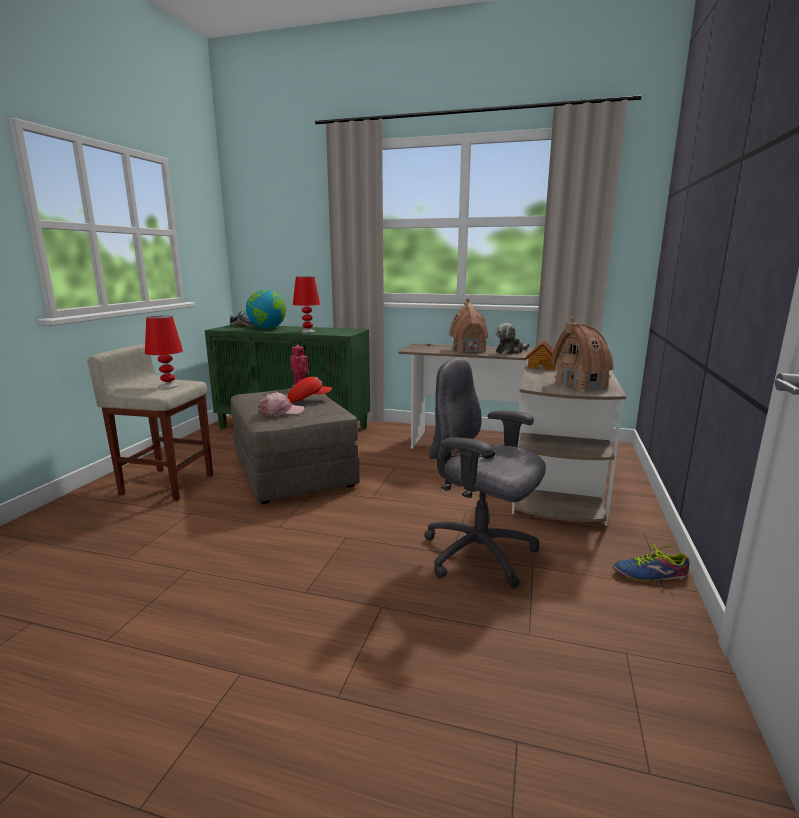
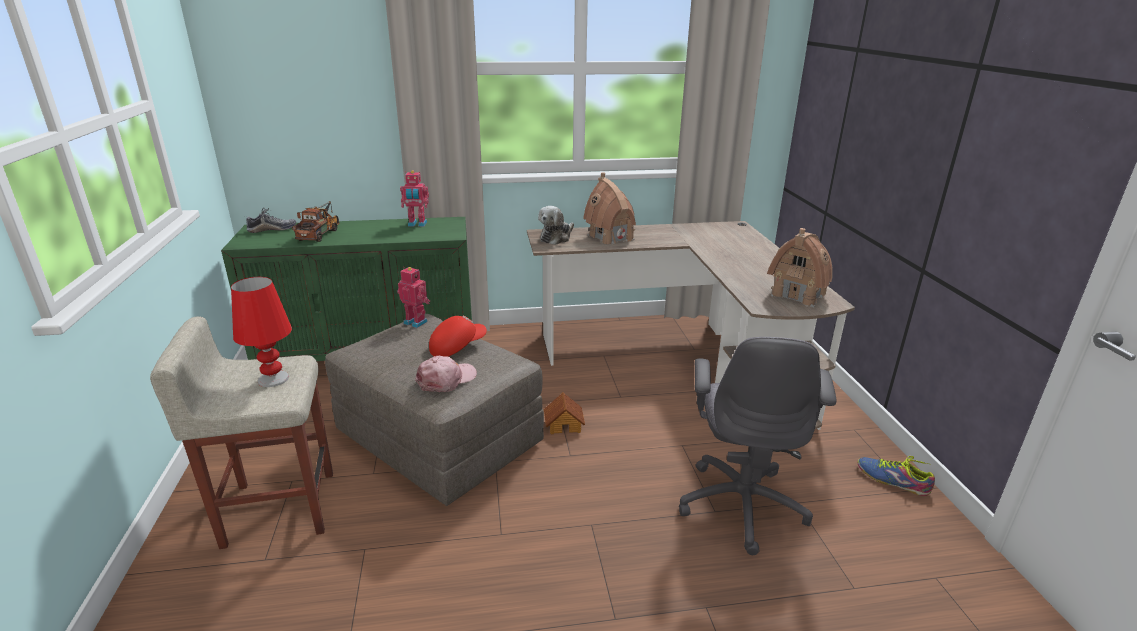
camera: 25 degrees left, 10 degrees up
globe [246,290,286,329] -> toy truck [292,201,340,242]
red table lamp [293,277,320,333] -> none
grey office chair [424,359,546,588] -> grey office chair turned 90 degrees counterclockwise [679,337,837,555]
plush toy [496,323,529,354] -> plush toy moved to [538,206,574,245]
toy house [524,340,556,370] -> toy house moved to [544,392,585,434]
shoe [613,544,689,582] -> shoe turned 60 degrees clockwise [857,456,935,496]
none -> toy robot [400,171,429,227]

